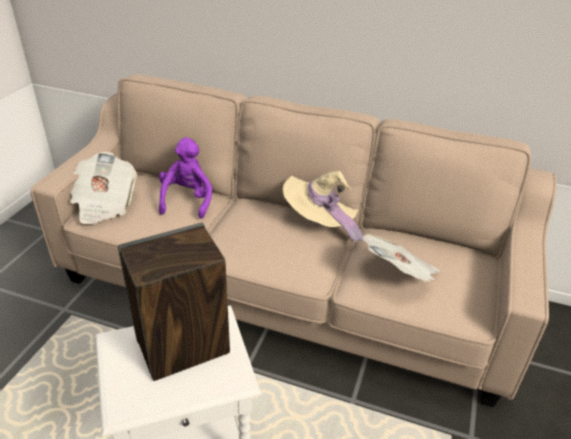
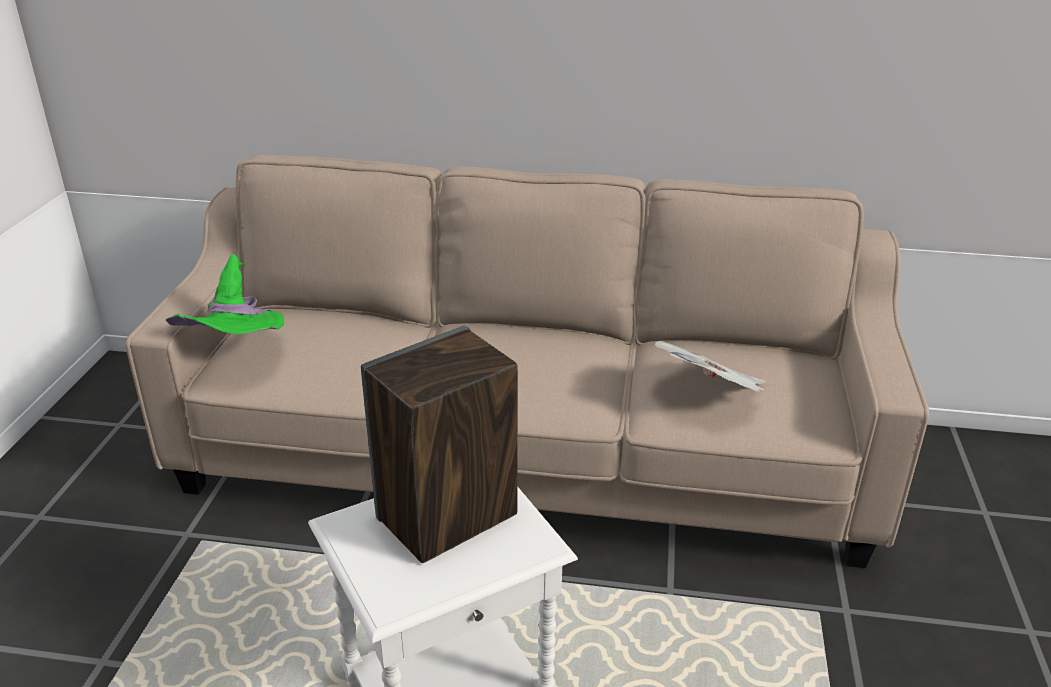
camera: 10 degrees left, 5 degrees down
newspaper [70,152,137,225] -> green hat [166,254,284,334]
purple plush toy [159,138,212,219] -> none
beige hat [283,171,364,247] -> none

